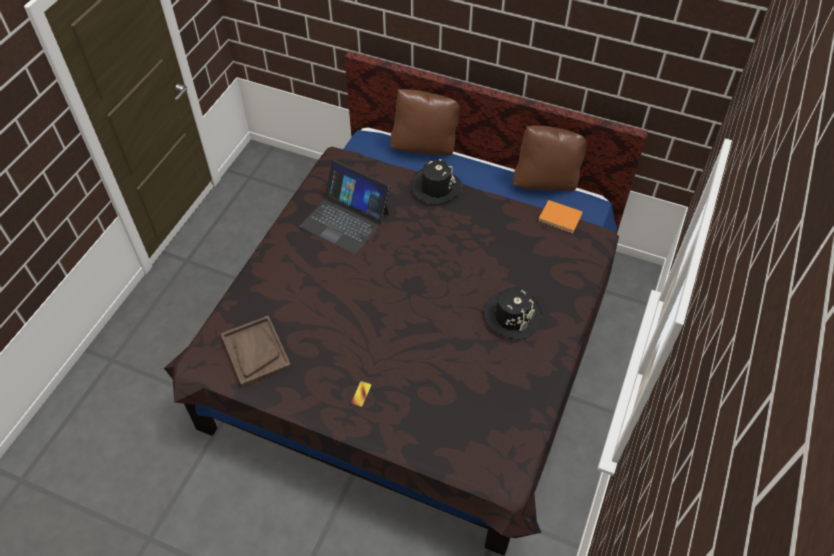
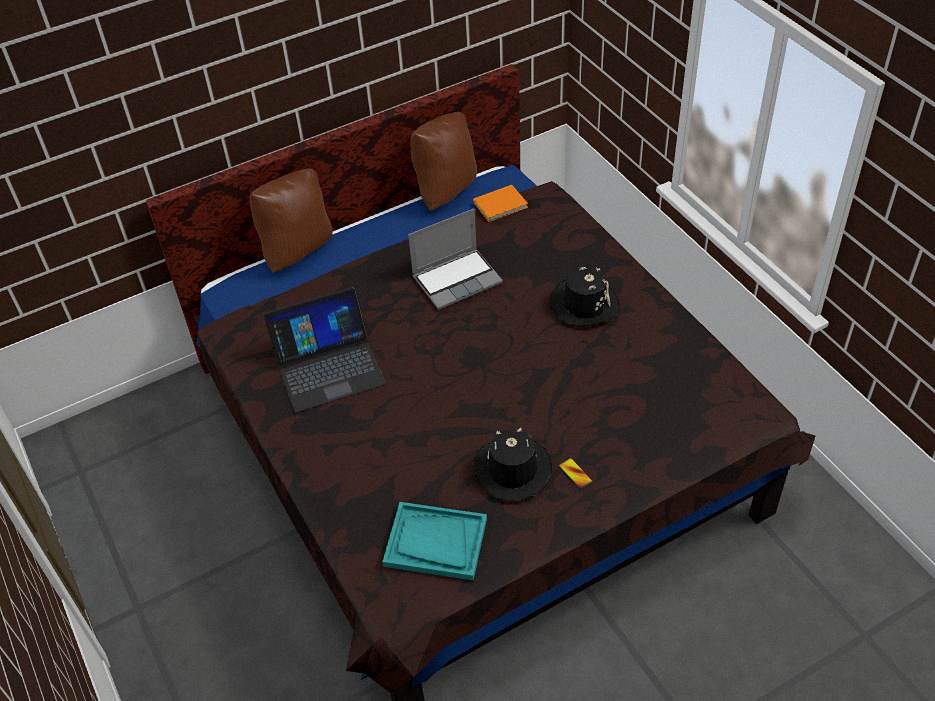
camera: 50 degrees left, 5 degrees down
brown tray [221,315,291,387] -> turquoise tray [382,502,487,580]
black hat [411,159,462,205] -> black hat moved to [473,428,552,501]
none -> laptop [408,208,503,310]

